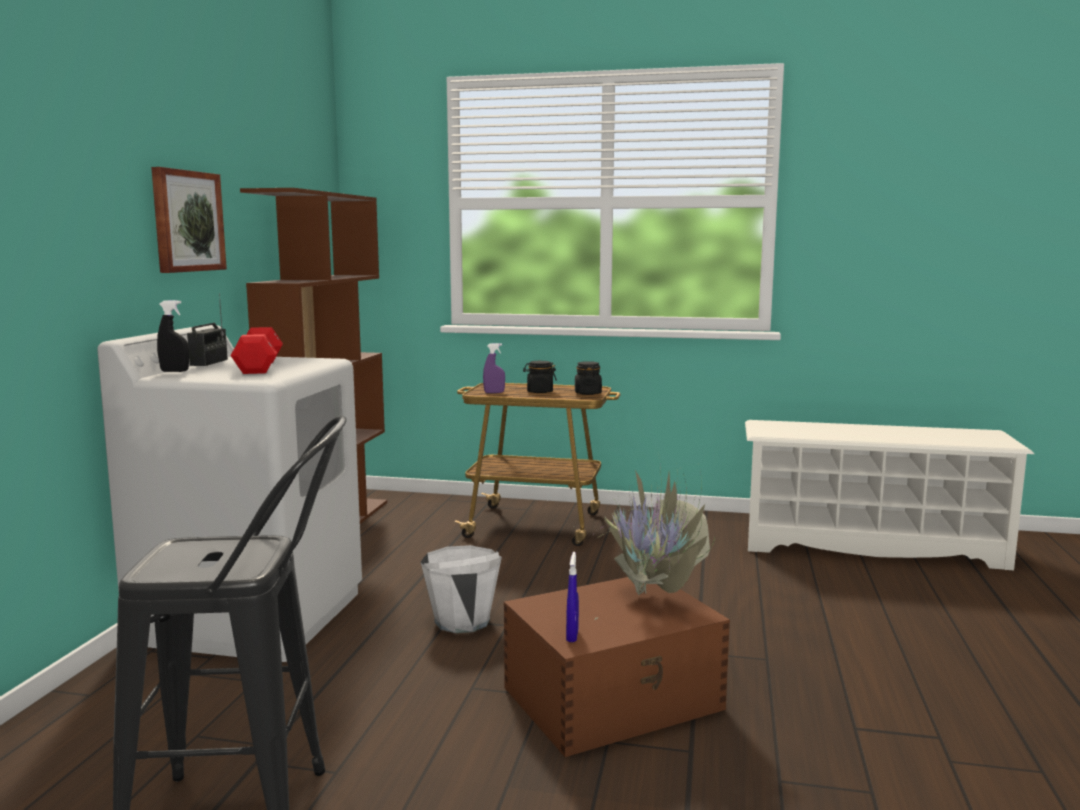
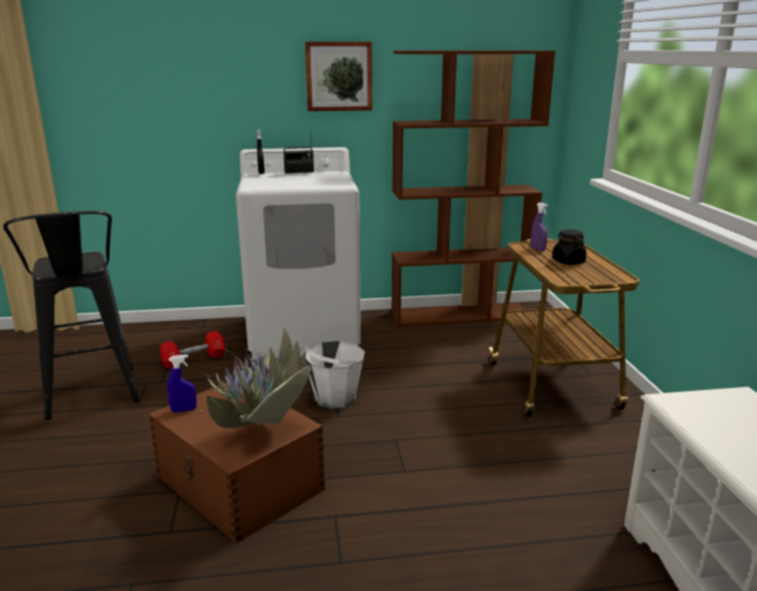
camera: 70 degrees right, 10 degrees up
red dumbbell [231,327,283,374] -> red dumbbell moved to [160,331,225,369]
black jar [575,361,602,395] -> none

